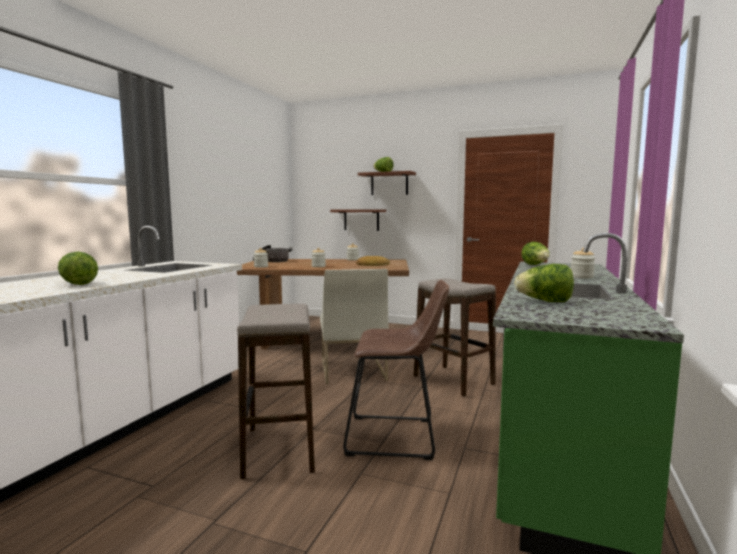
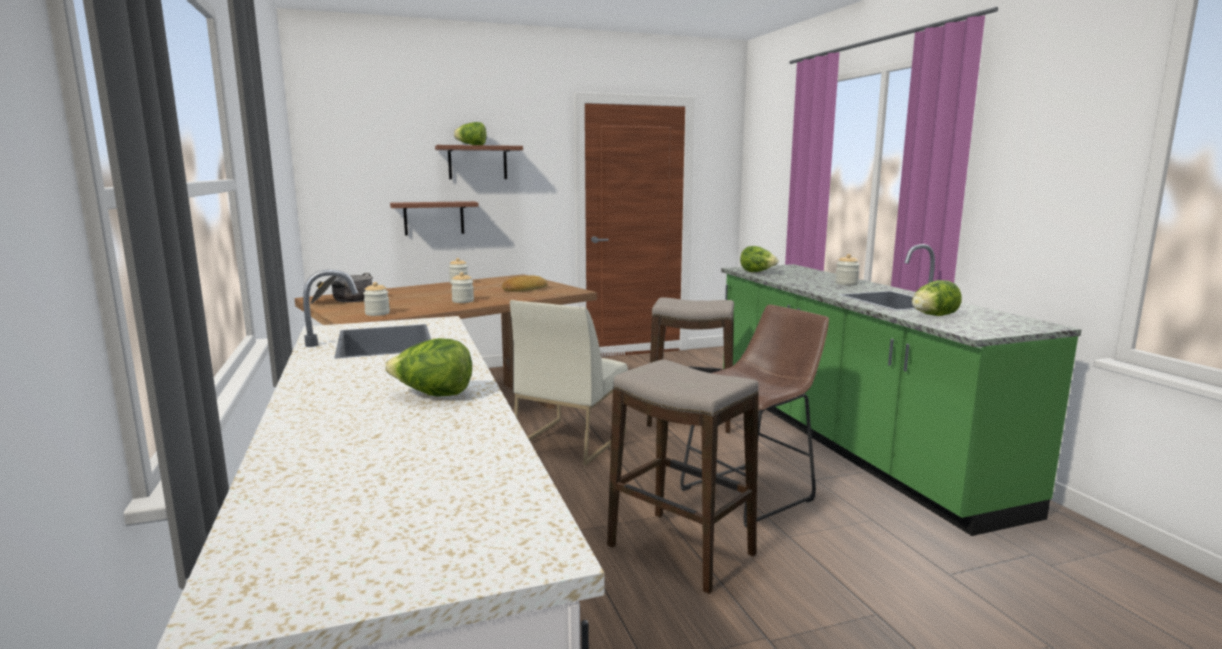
camera: 40 degrees left, 5 degrees up
white chair [320,269,389,384] -> white chair turned 75 degrees clockwise [510,300,628,465]

